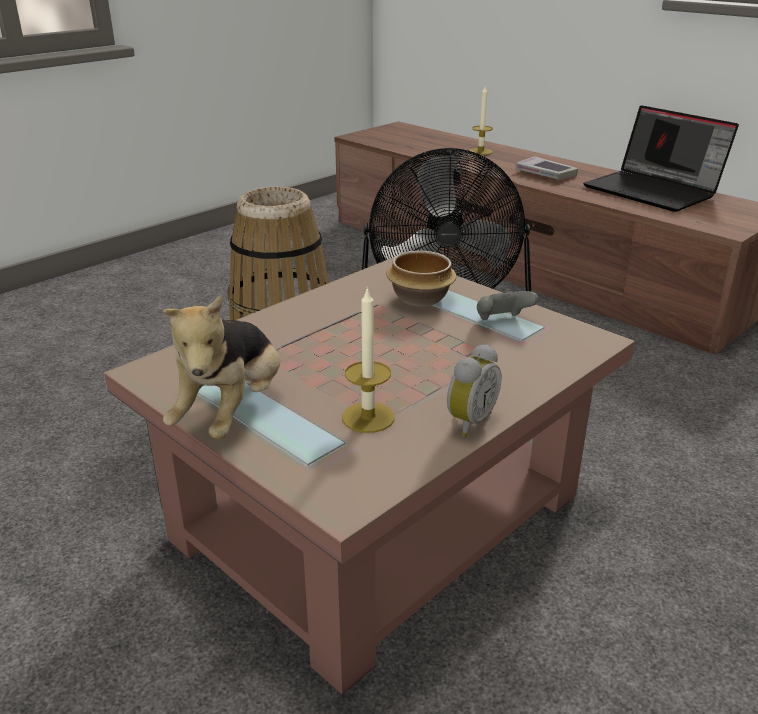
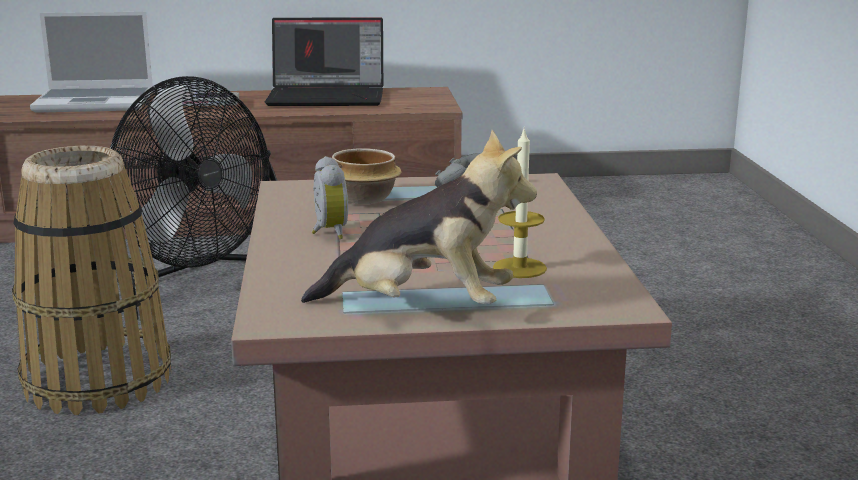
camera: 50 degrees left, 10 degrees down
plush toy [163,295,280,439] -> plush toy turned 45 degrees counterclockwise [301,130,537,305]
alarm clock [447,344,501,437] -> alarm clock moved to [311,156,348,239]
candle [469,86,493,155] -> laptop [30,12,153,113]

